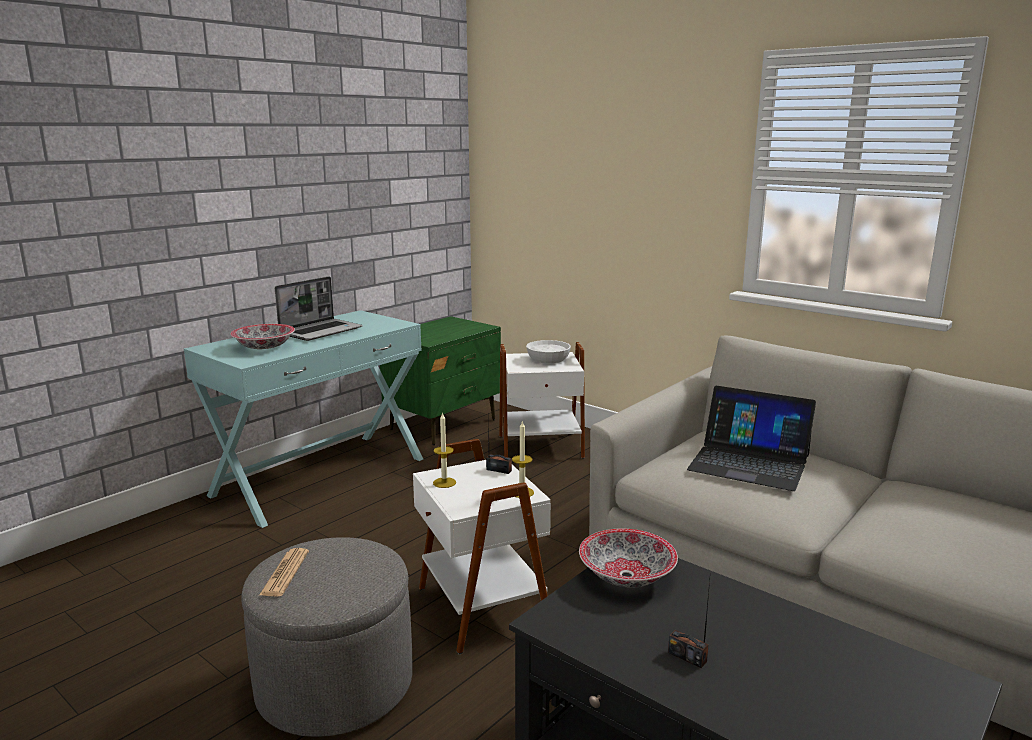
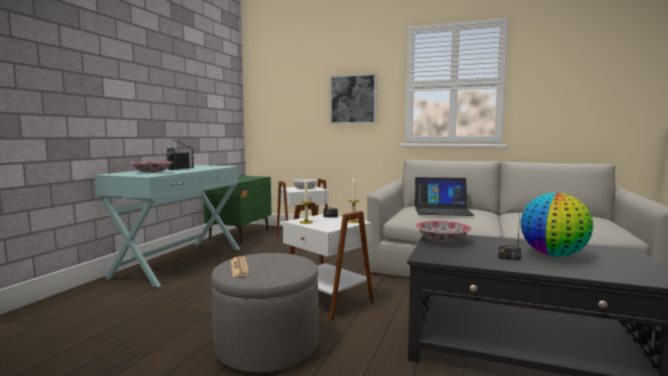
camera: 20 degrees left, 10 degrees down
laptop [275,276,363,341] -> radio [167,139,194,170]
none -> picture [330,73,377,124]
none -> globe [521,193,593,257]

